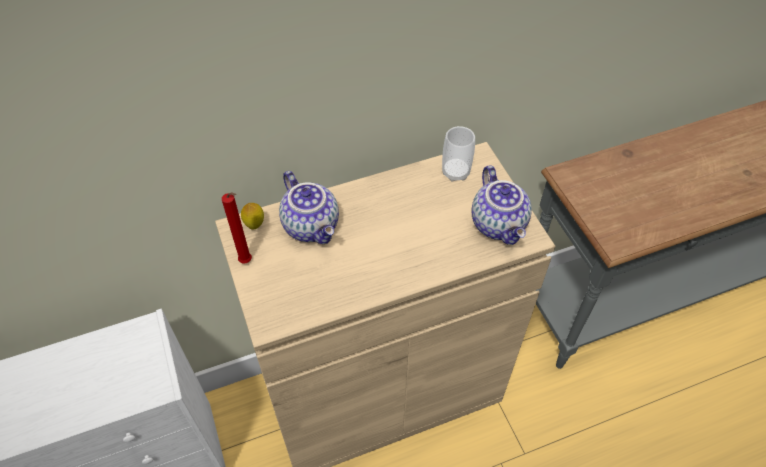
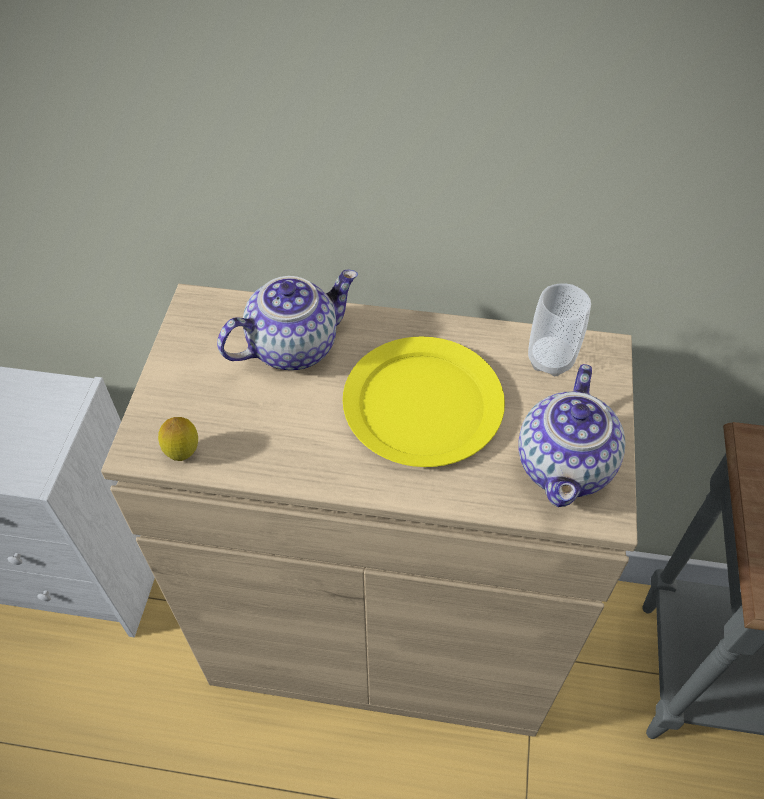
camera: 30 degrees right, 0 degrees up
red candle [222,192,252,264] -> none
lemon [241,203,264,230] -> lemon moved to [158,417,198,461]
teapot [279,171,339,244] -> teapot turned 120 degrees counterclockwise [217,270,358,370]
none -> yellow plate [343,337,505,467]

